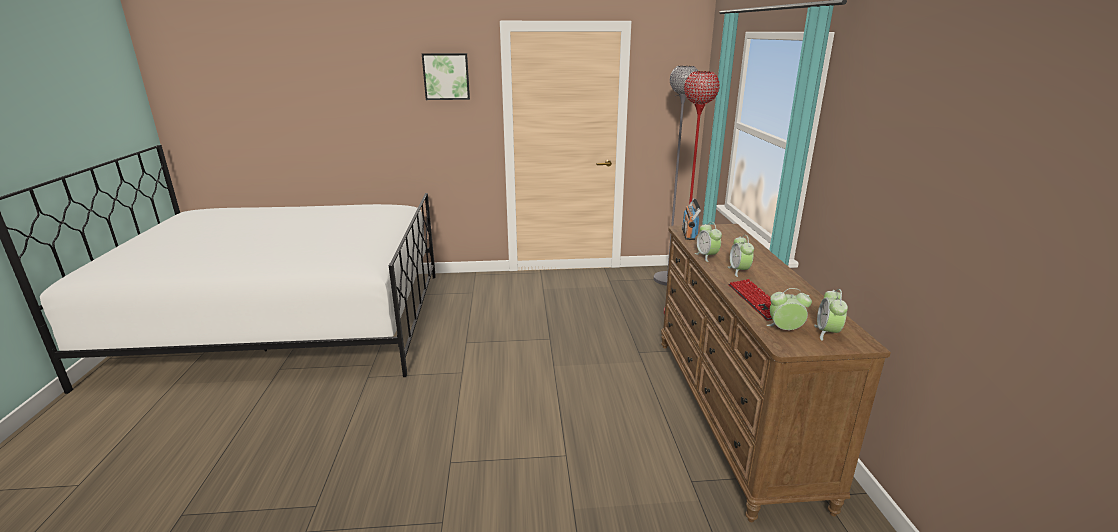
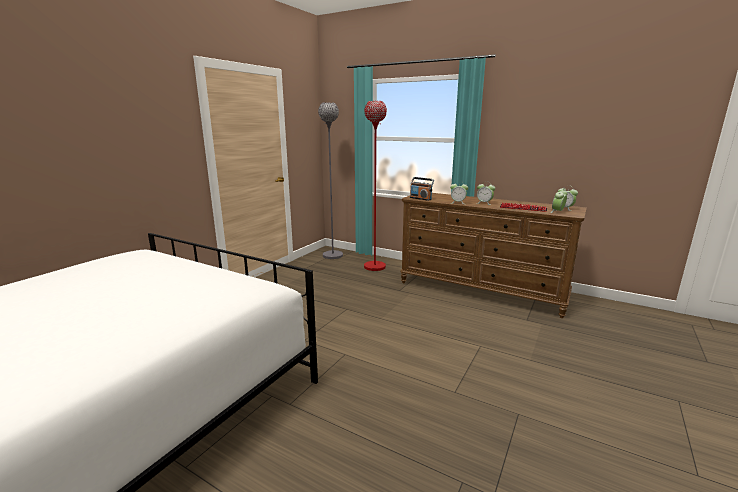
camera: 55 degrees left, 5 degrees down
picture [422,53,470,100] -> none

